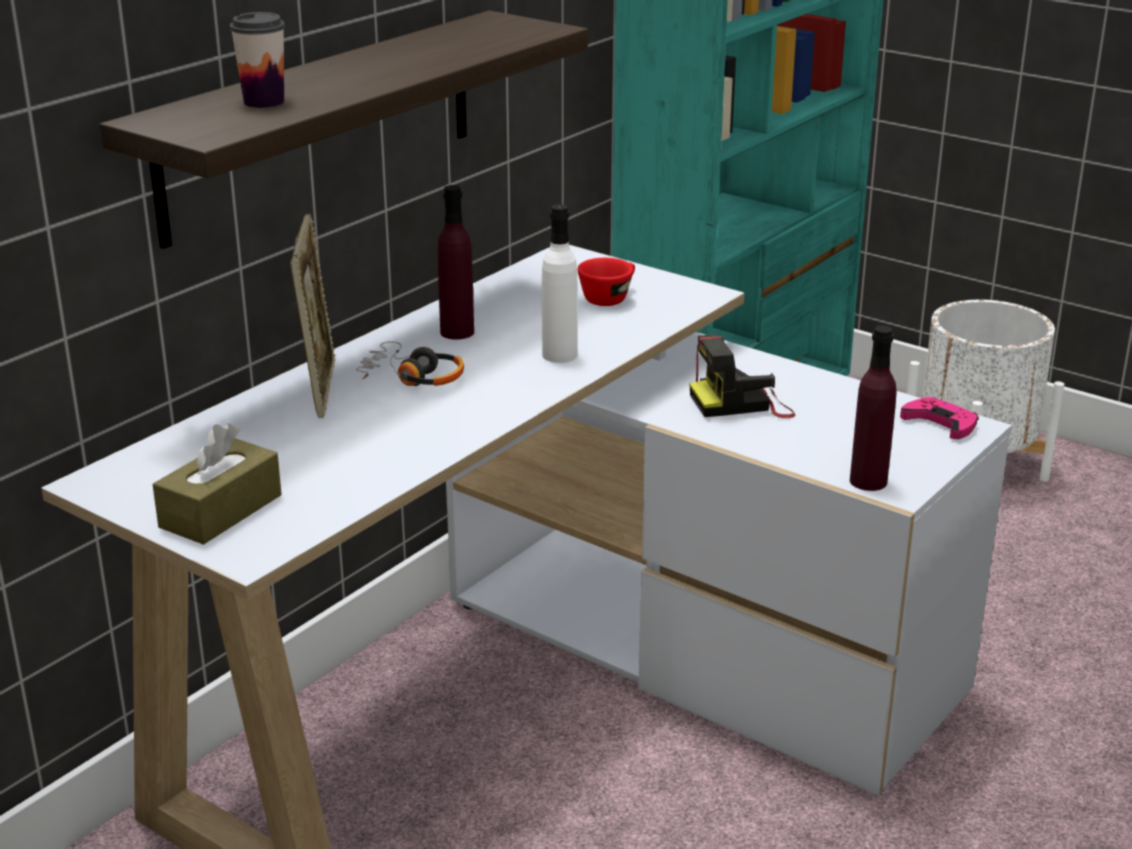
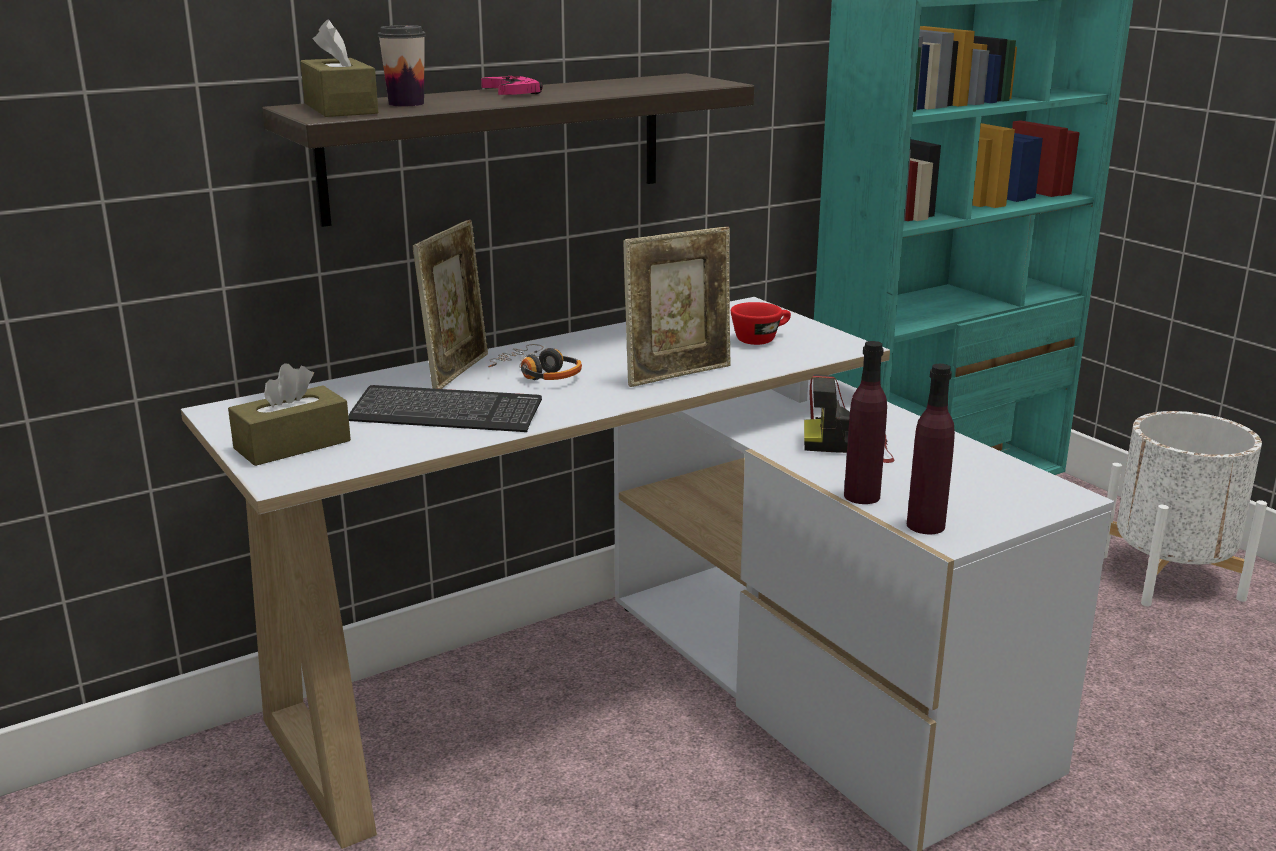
camera: 20 degrees right, 5 degrees down
purple bottle [437,185,474,340] -> purple bottle moved to [844,341,887,504]
white bottle [542,204,577,363] -> picture frame [623,227,731,387]
pink game controller [900,397,979,439] -> pink game controller moved to [481,76,543,95]
none -> brown tissue box [300,19,378,117]
none -> keyboard [348,385,542,432]

